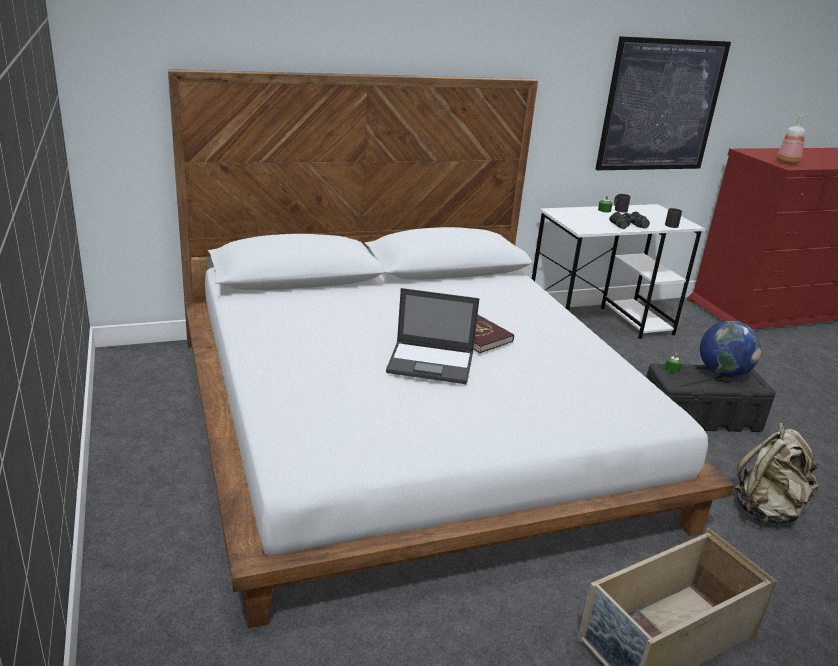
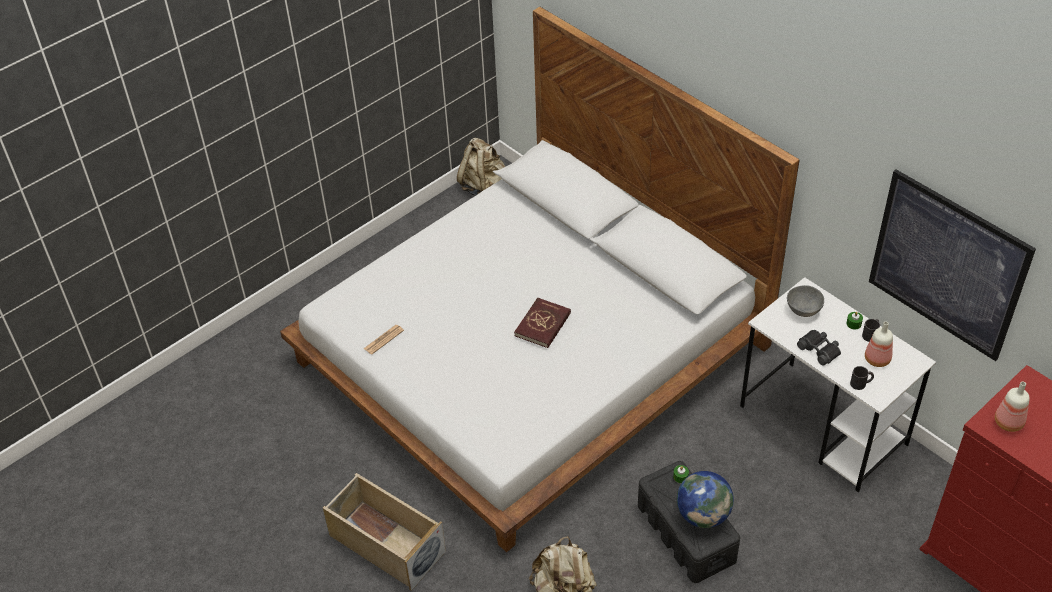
camera: 70 degrees right, 20 degrees up
laptop [386,288,480,384] -> none
none -> newspaper [364,325,404,355]
none -> beige backpack [457,138,505,196]
none -> grey bowl [787,285,824,317]
none -> bottle [865,321,893,367]

